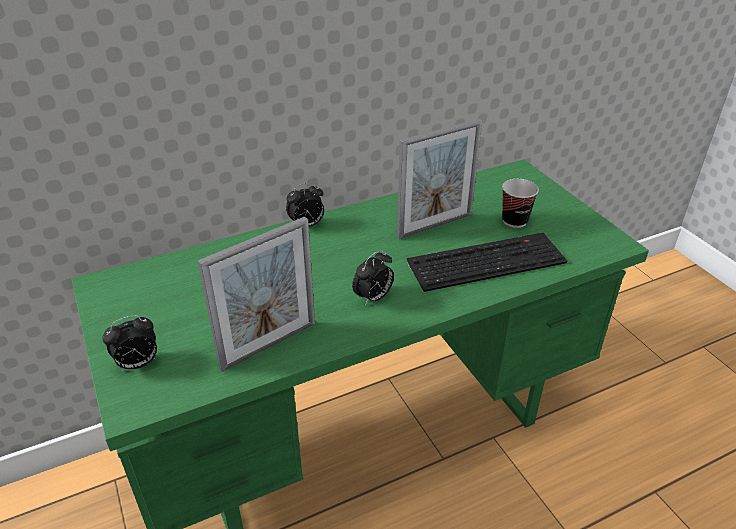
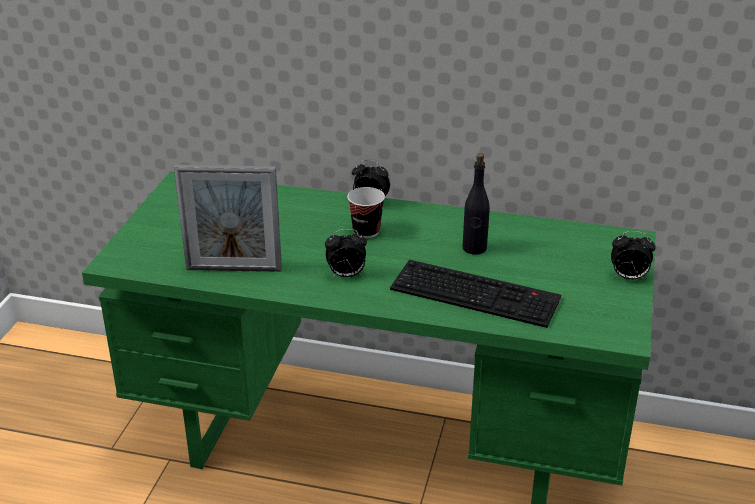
camera: 40 degrees right, 5 degrees down
alarm clock [103,315,157,371] -> alarm clock moved to [611,231,655,280]
picture frame [397,119,482,239] -> black bottle [463,153,490,255]
cup [502,179,539,228] -> cup moved to [347,187,385,238]

